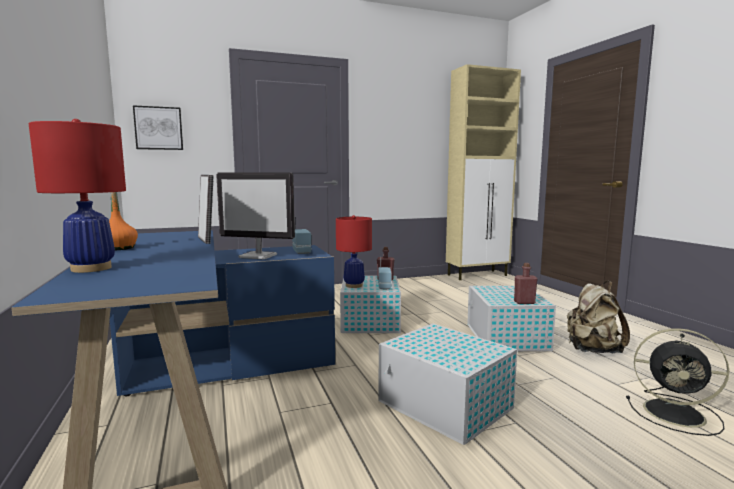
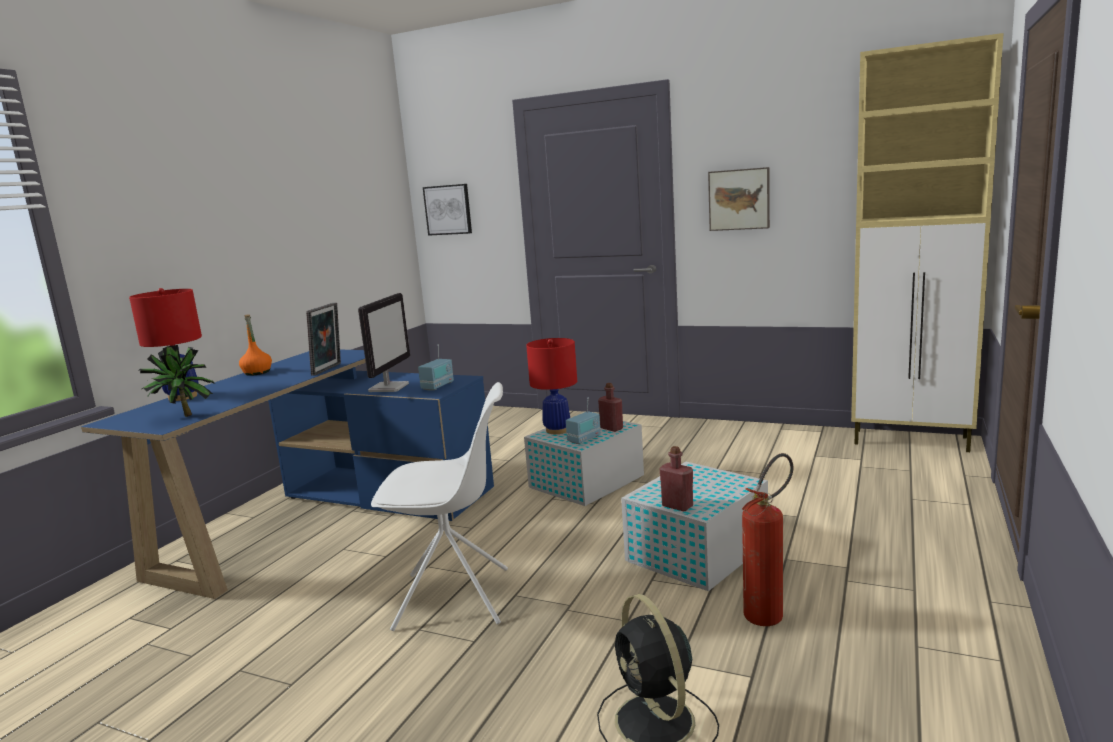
camera: 45 degrees right, 5 degrees up
monitor [216,173,295,259] -> monitor turned 135 degrees counterclockwise [358,293,410,392]
white storage box [379,323,517,445] -> white chair [371,382,508,631]
beige backpack [567,281,630,353] -> fire extinguisher [742,453,793,626]
none -> potted plant [138,345,215,417]
none -> picture [708,167,770,231]

